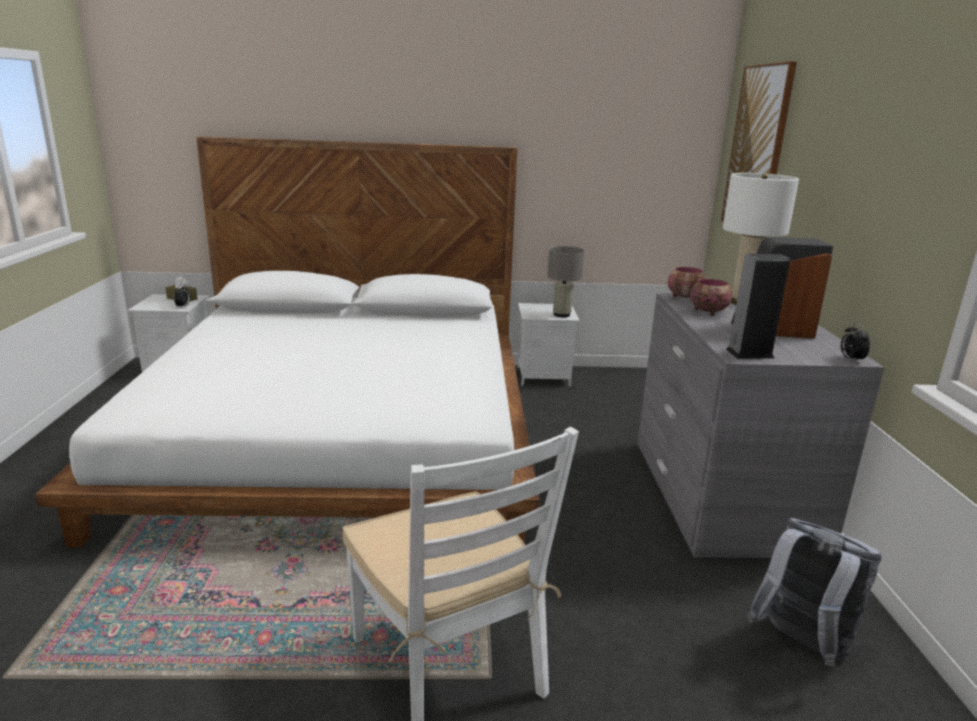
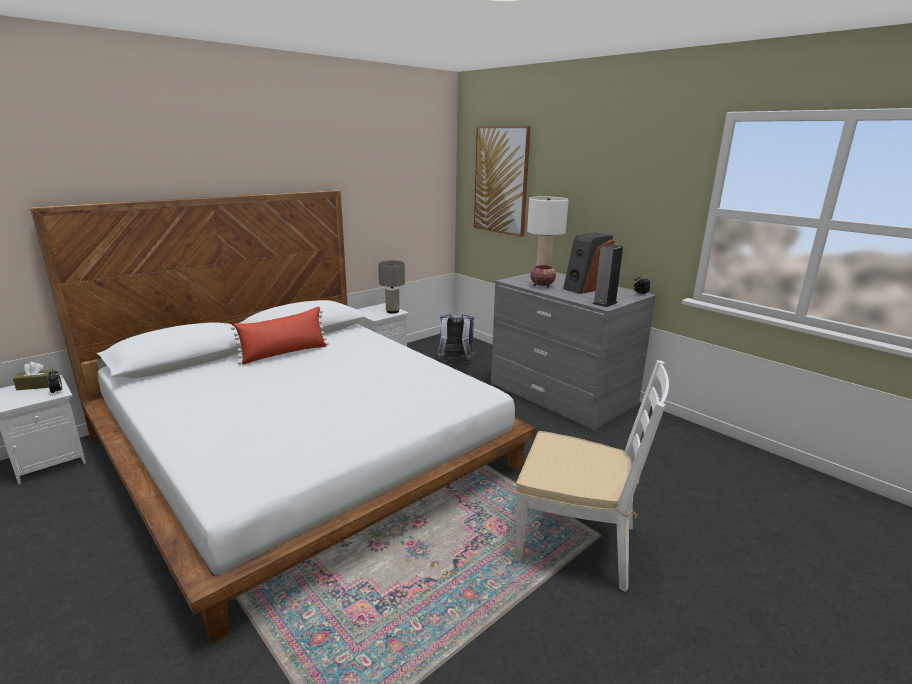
camera: 40 degrees left, 0 degrees up
bowl [668,267,706,298] -> none
grey backpack [747,518,882,666] -> grey backpack moved to [437,314,475,364]
none -> red pillow [231,307,329,365]

